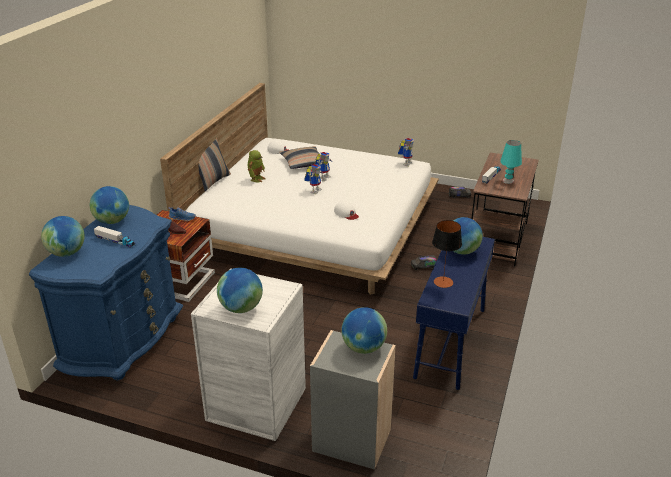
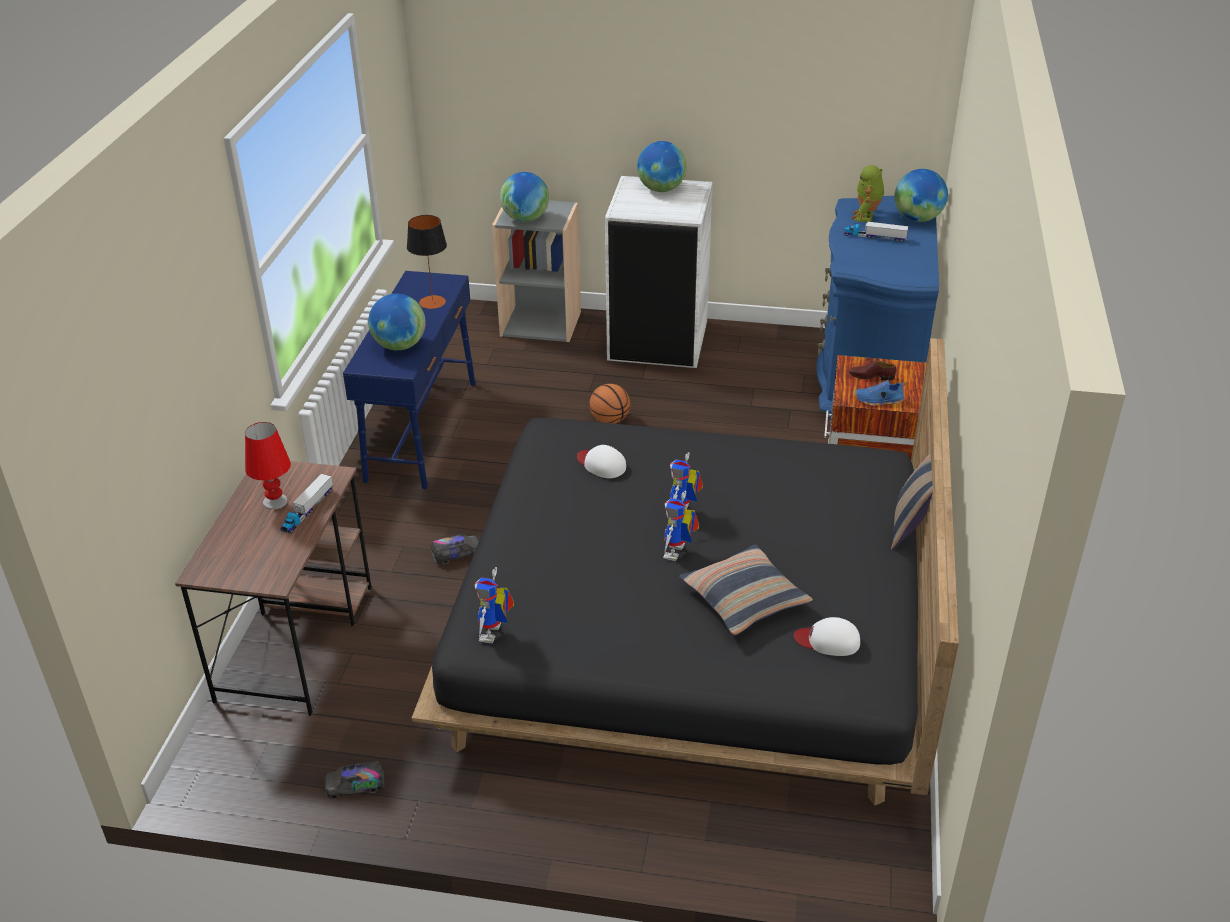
camera: 170 degrees right, 5 degrees up
globe [90,186,129,224] -> none
white bed [160,83,439,295] -> black bed [412,338,959,806]
toy robot [248,150,265,183] -> toy robot moved to [851,165,884,222]
turquoise table lamp [500,140,522,184] -> red table lamp [245,422,291,510]
none -> basketball [590,384,630,424]

